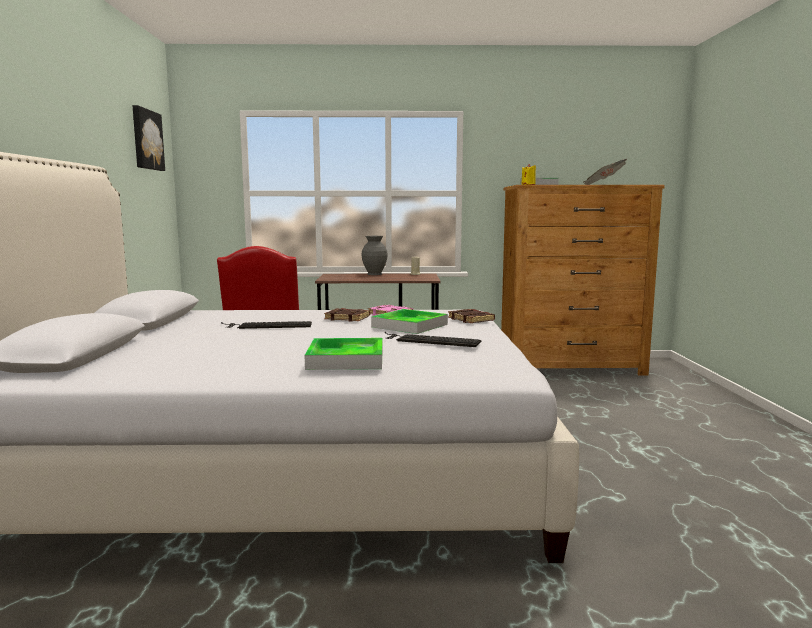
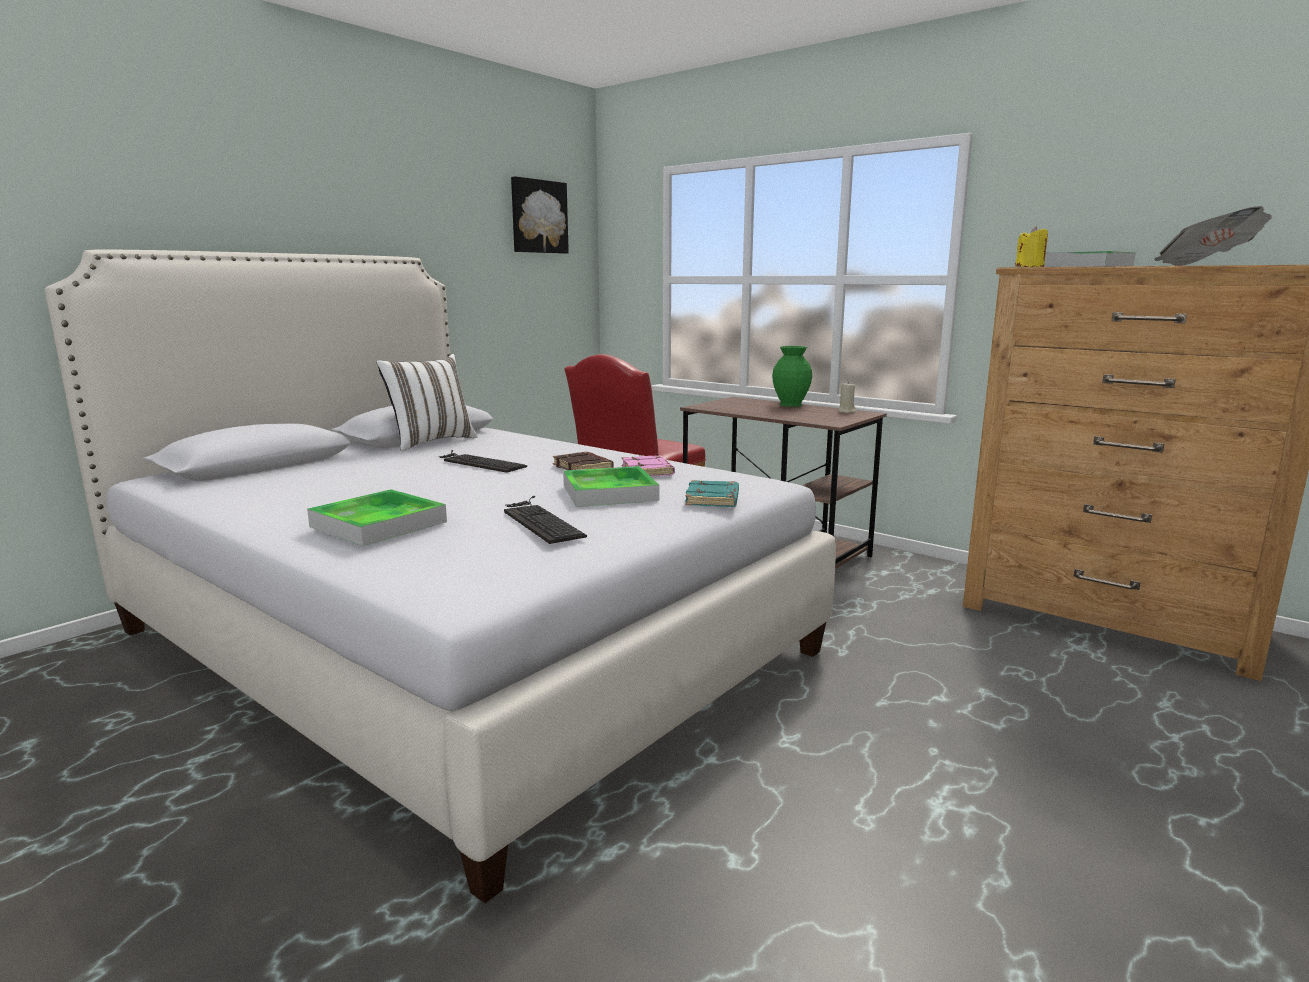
camera: 40 degrees right, 5 degrees up
grey vase [361,236,388,275] -> green vase [772,346,812,407]
brown book [448,309,495,323] -> turquoise book [685,480,739,507]
none -> white pillow [376,354,477,451]

